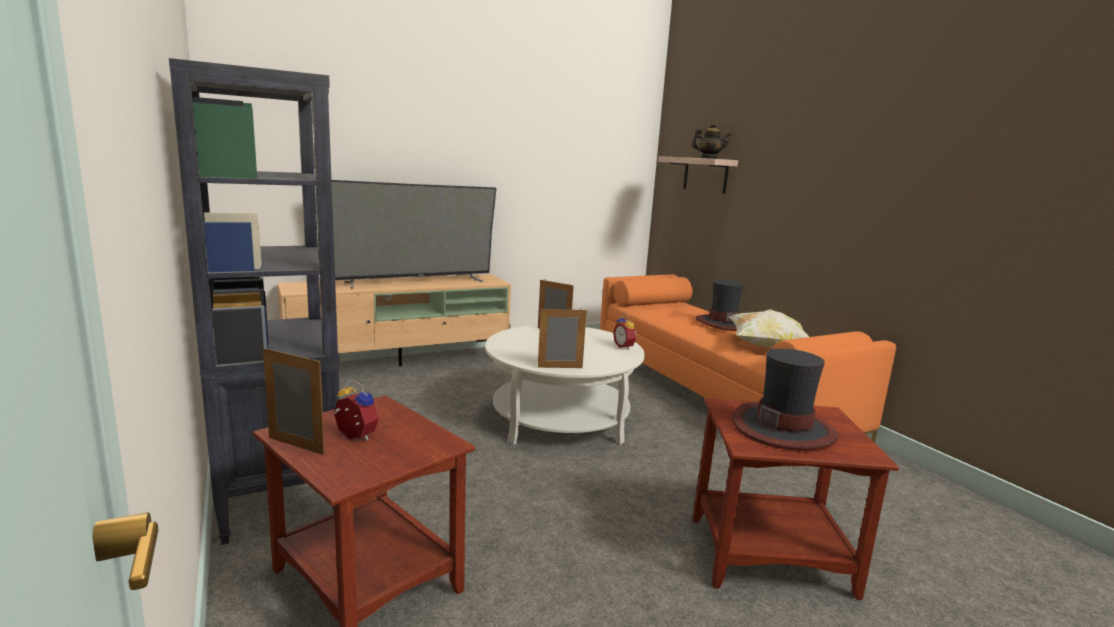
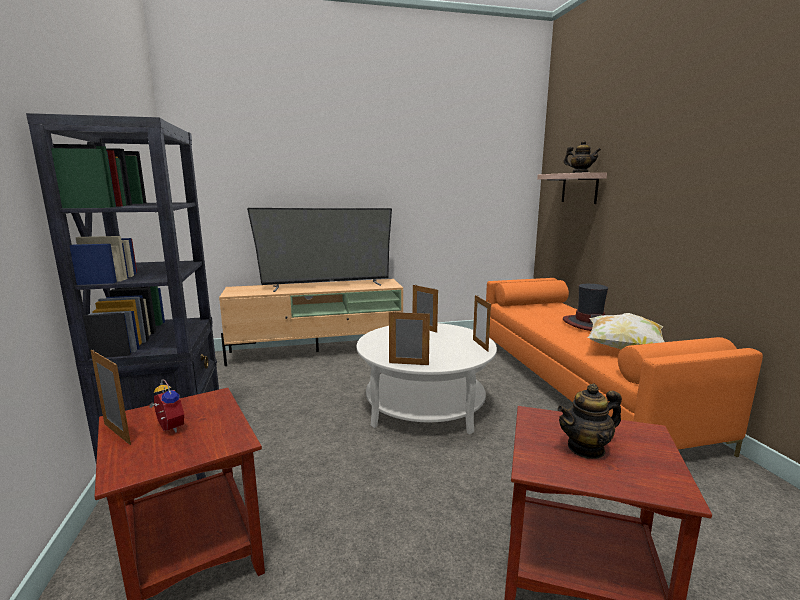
camera: 15 degrees right, 0 degrees up
alarm clock [613,314,637,350] -> picture frame [473,295,491,352]
hat [732,348,839,450] -> teapot [557,384,622,459]

